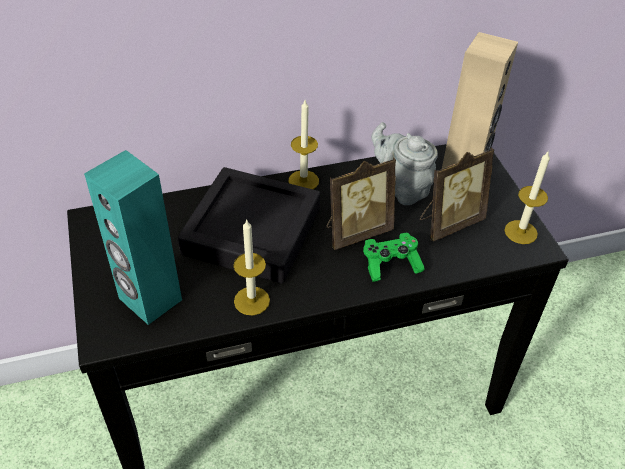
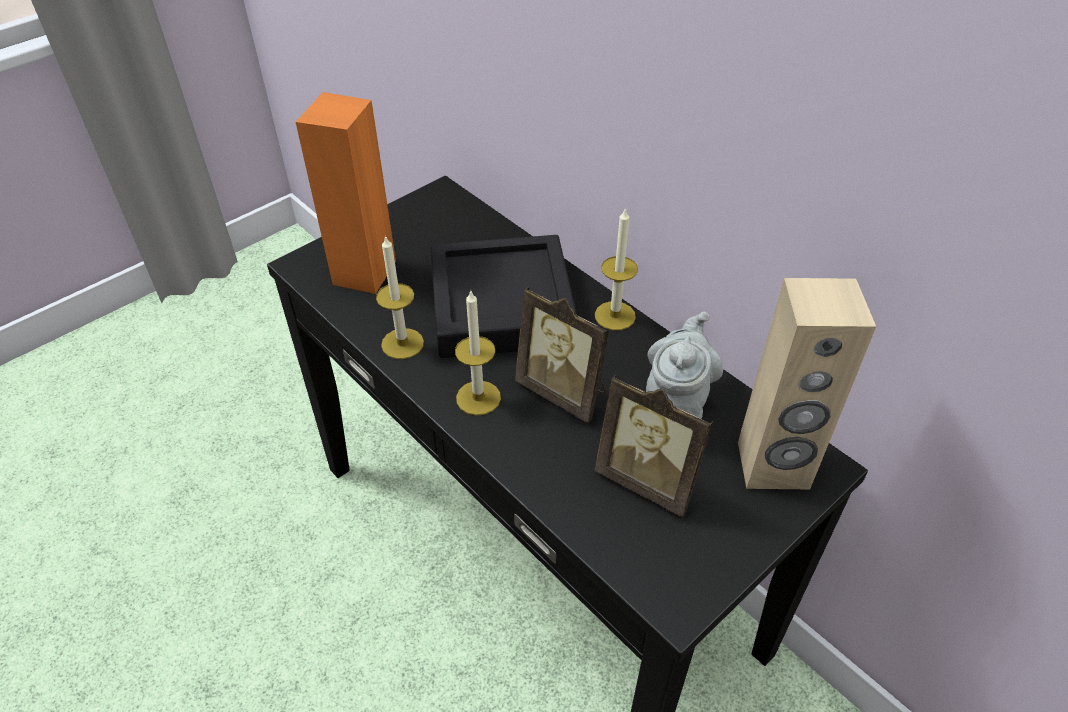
camera: 65 degrees right, 0 degrees up
turquoise speaker [84,150,182,325] -> orange speaker [296,92,396,294]
green game controller [363,233,425,282] -> none
candle [504,150,550,244] -> candle moved to [455,289,501,415]

